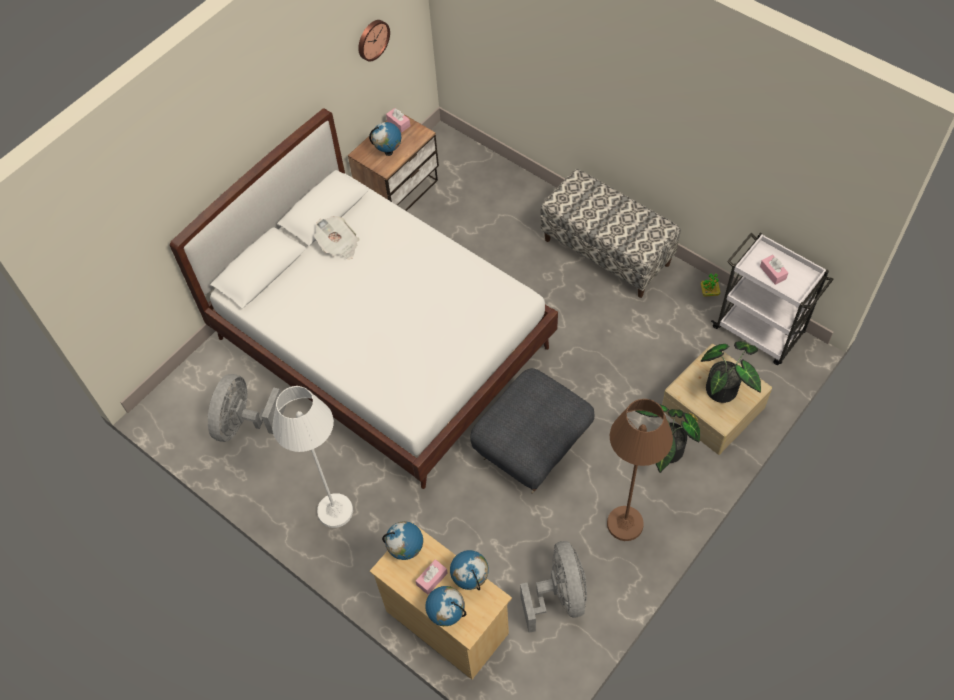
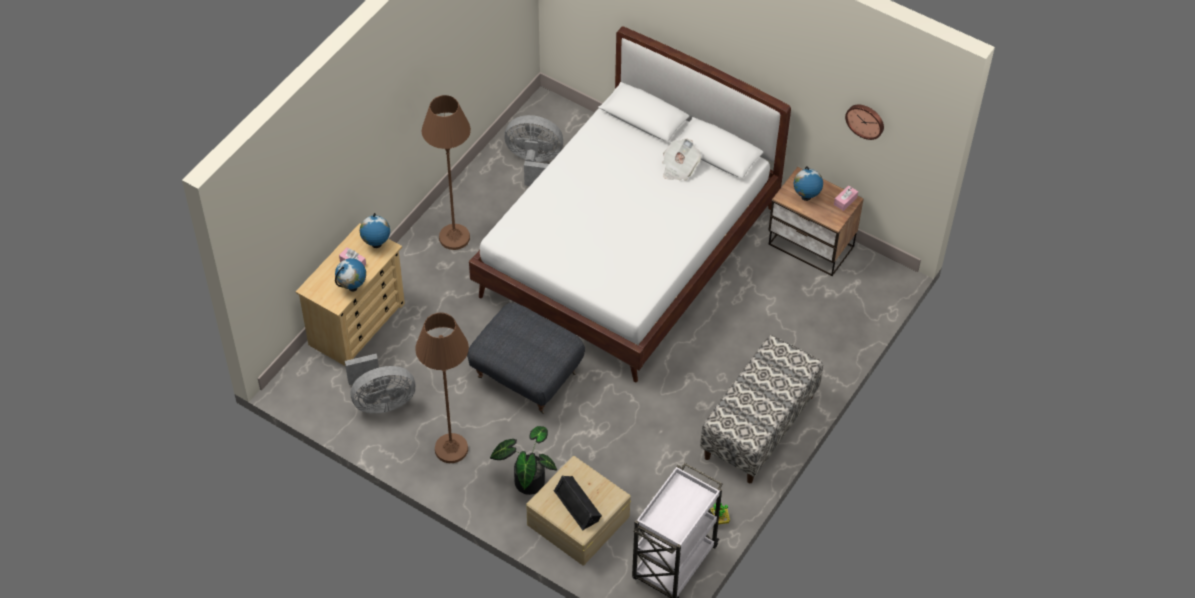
camera: 80 degrees right, 5 degrees down
white floor lamp [272,386,353,528] -> brown floor lamp [422,95,471,250]
globe [425,586,466,626] -> none
potted plant [701,341,761,403] -> black speaker [554,476,602,531]
pink tissue box [760,255,788,285] -> none

